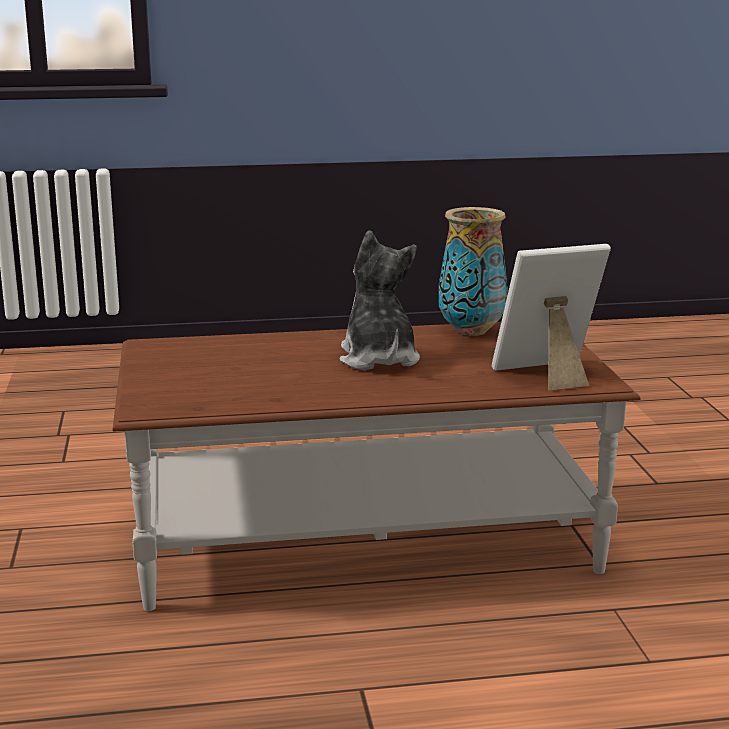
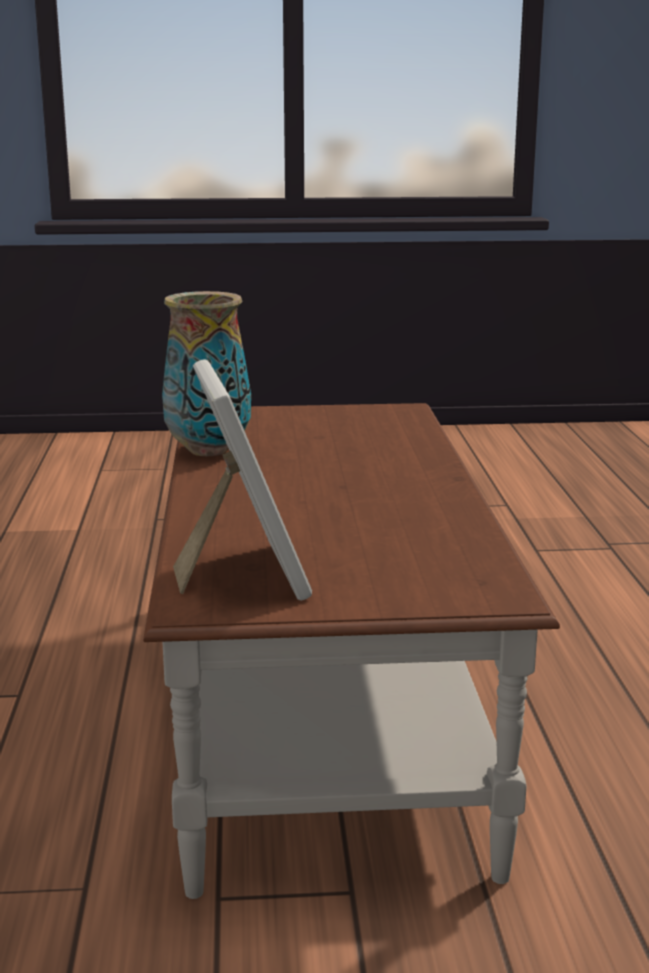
camera: 95 degrees right, 0 degrees up
plush toy [340,230,420,370] -> none
vase [439,207,508,336] -> vase moved to [162,291,251,456]

